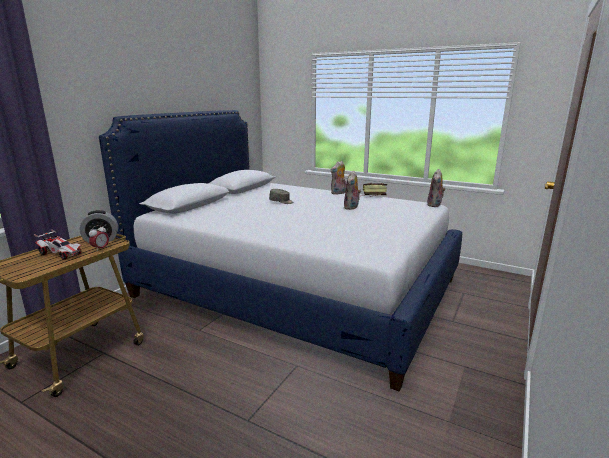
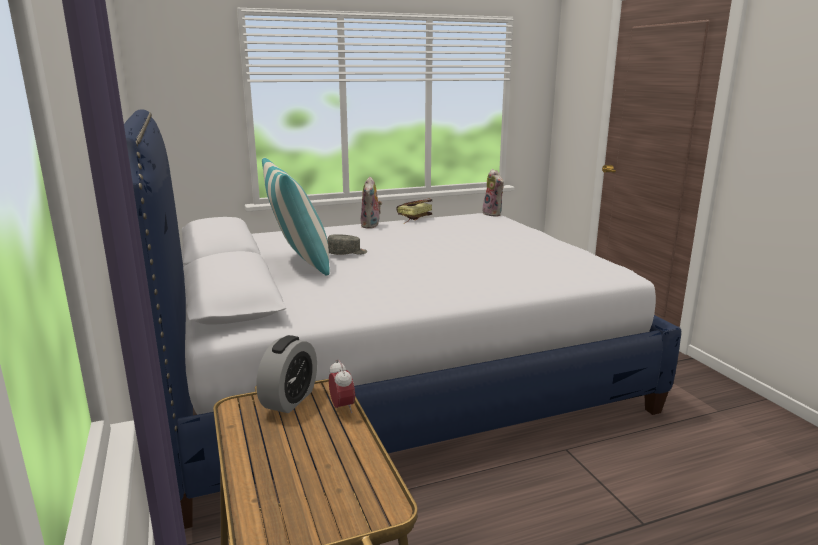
camera: 50 degrees left, 0 degrees up
toy car [34,229,81,260] -> none
plush toy [344,170,361,210] -> none
none -> pillow [262,158,330,276]

